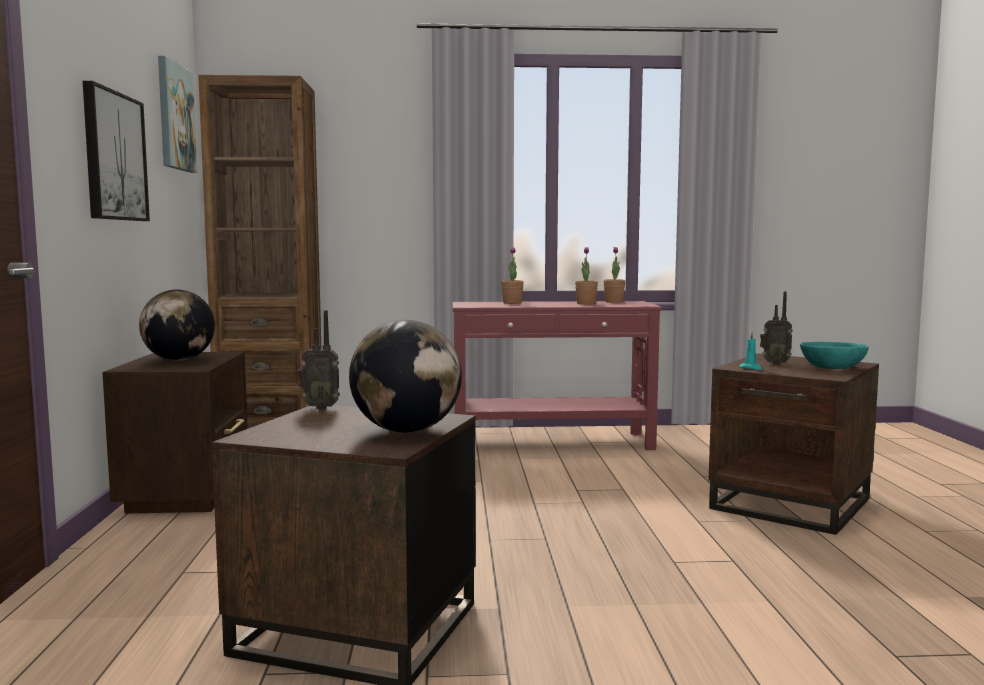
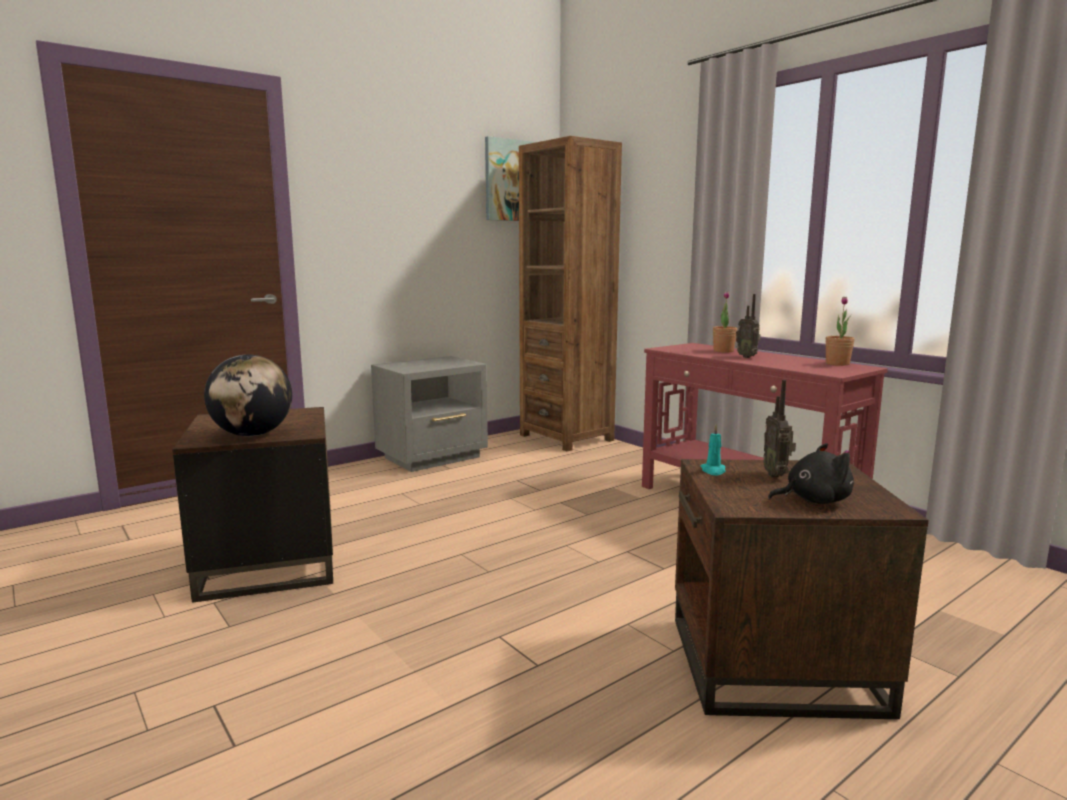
camera: 55 degrees right, 5 degrees up
picture [83,81,150,221] -> none
brown nightstand [103,352,248,514] -> grey nightstand [371,356,488,472]
globe [139,290,215,361] -> none
radio [297,310,340,410] -> radio moved to [736,294,761,358]
potted plant [575,247,598,305] -> none
turquoise bowl [800,342,869,369] -> black plush toy [768,443,854,504]

